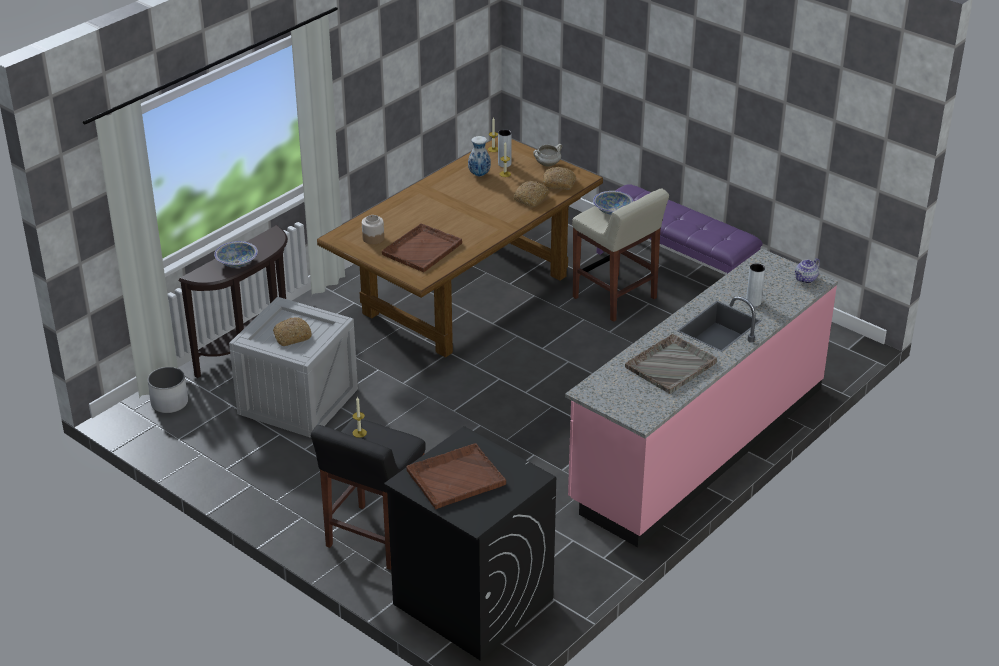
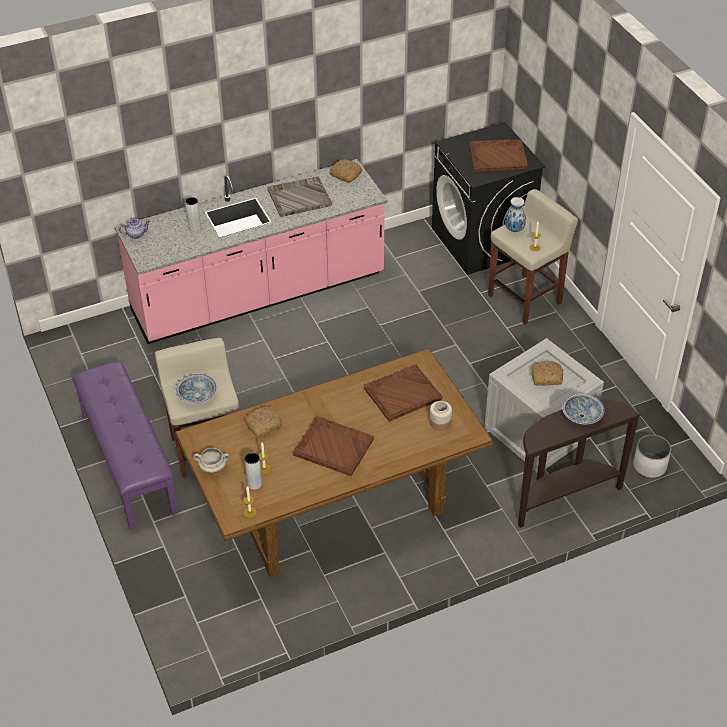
camera: 155 degrees left, 10 degrees up
black stool [311,419,426,570] -> beige stool [488,189,578,325]
vase [468,136,491,176] -> vase moved to [505,197,526,232]
bread [543,167,576,190] -> bread moved to [329,159,363,183]
none -> brown tray [293,416,374,476]

